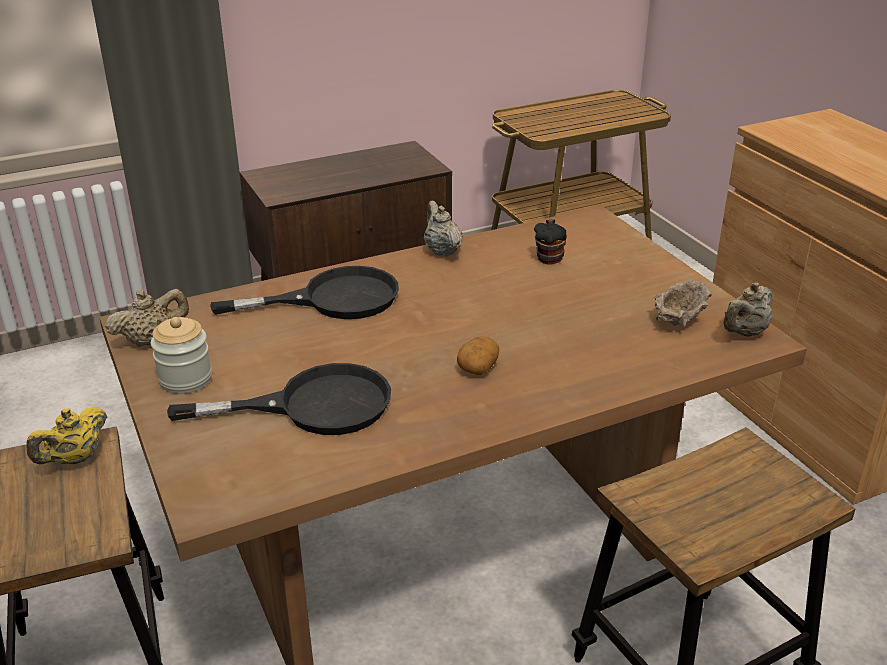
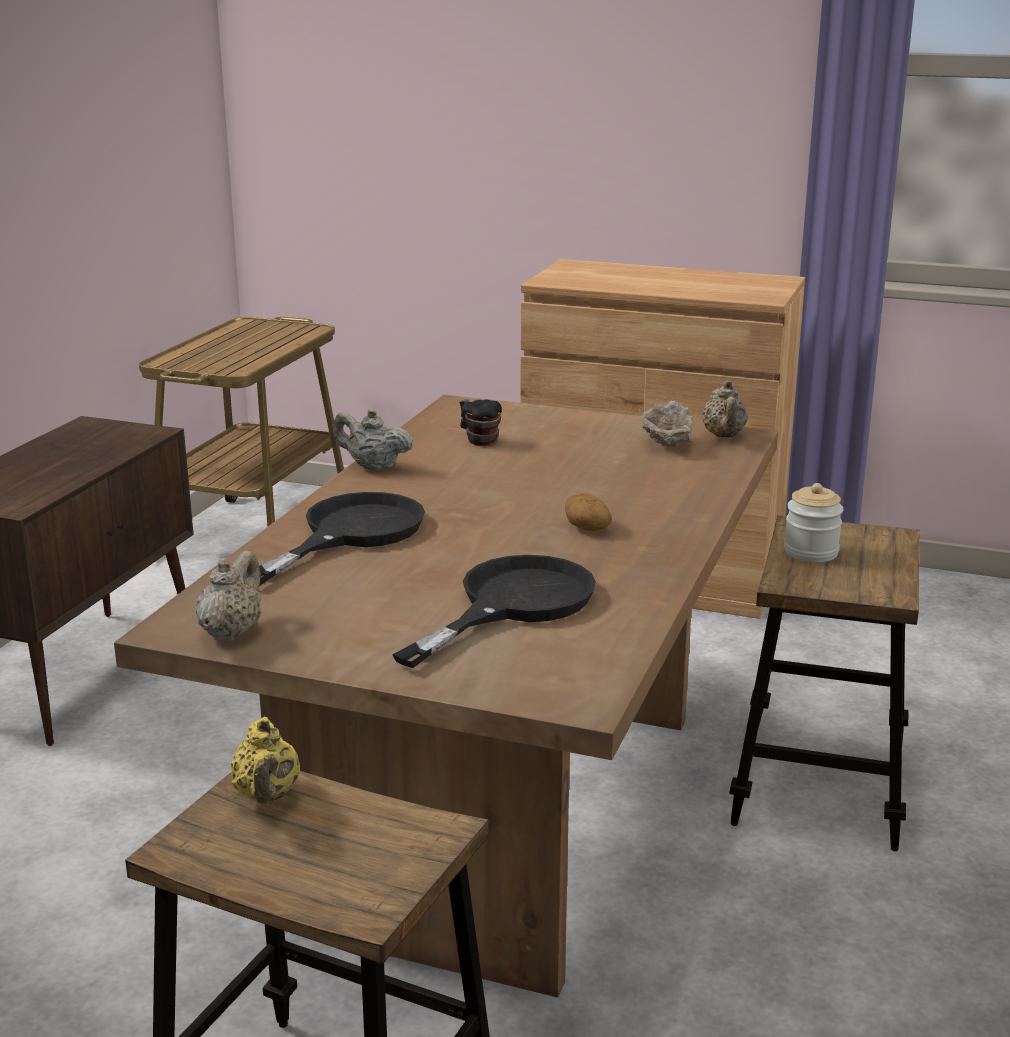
camera: 45 degrees left, 10 degrees down
jar [151,317,212,394] -> jar moved to [784,483,843,562]

